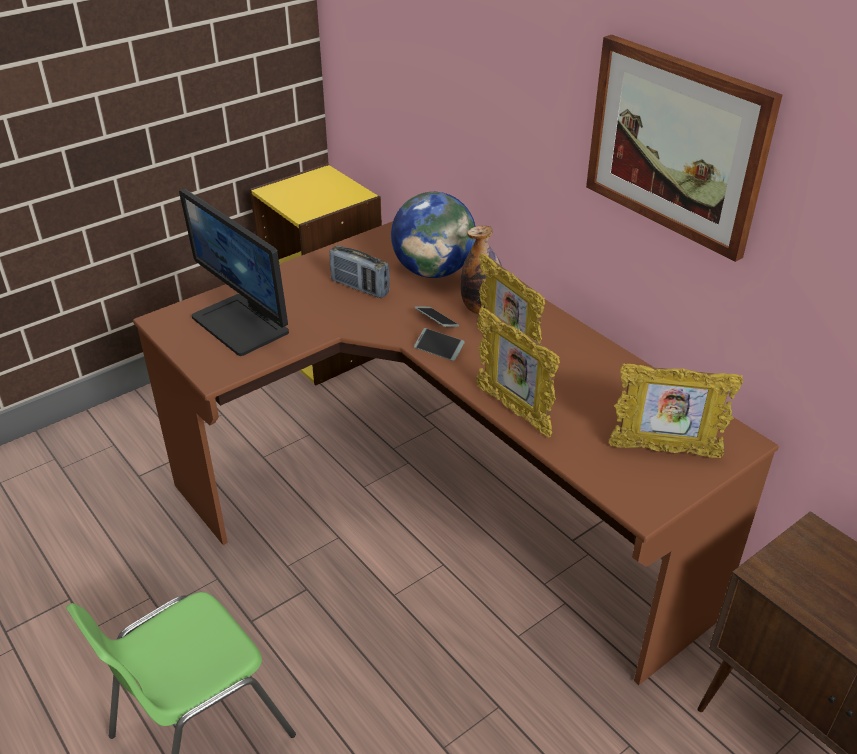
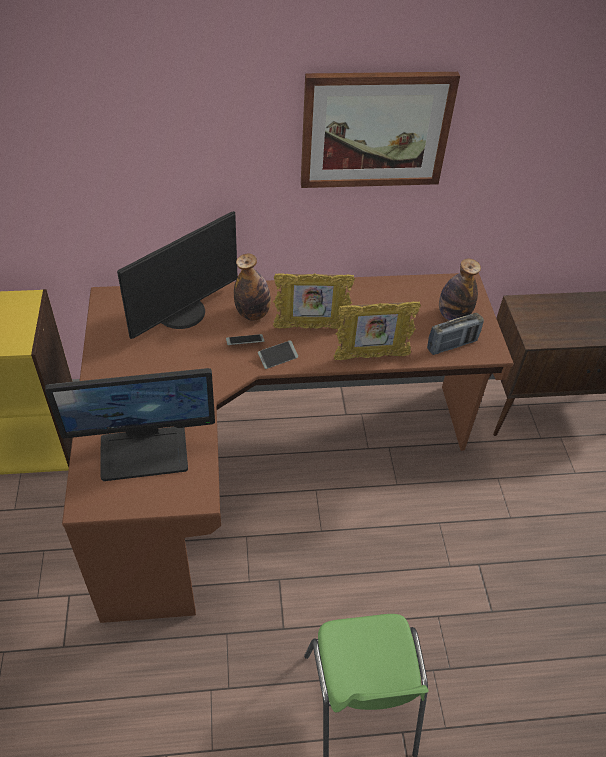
camera: 60 degrees left, 10 degrees up
radio [330,245,390,298] -> radio moved to [427,313,484,355]
globe [391,192,476,278] -> monitor [117,211,237,339]
picture frame [609,364,743,458] -> bottle [439,259,481,321]

